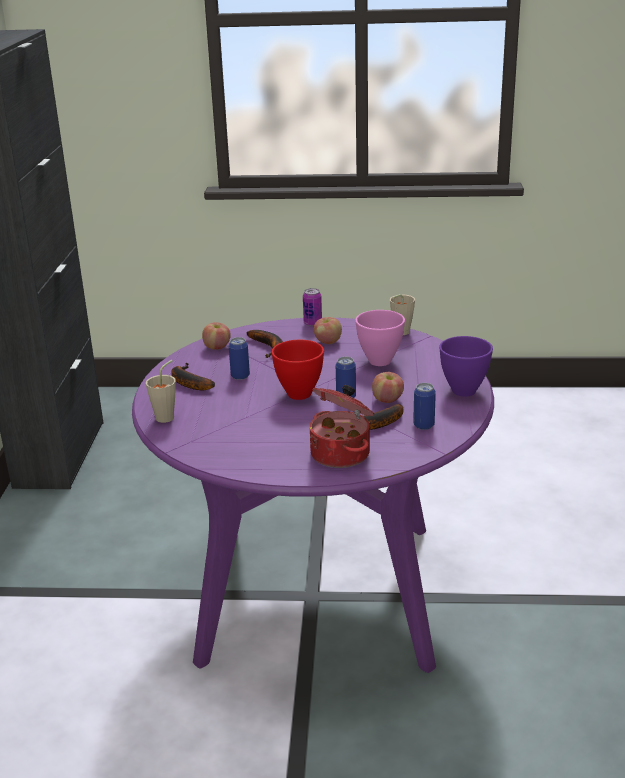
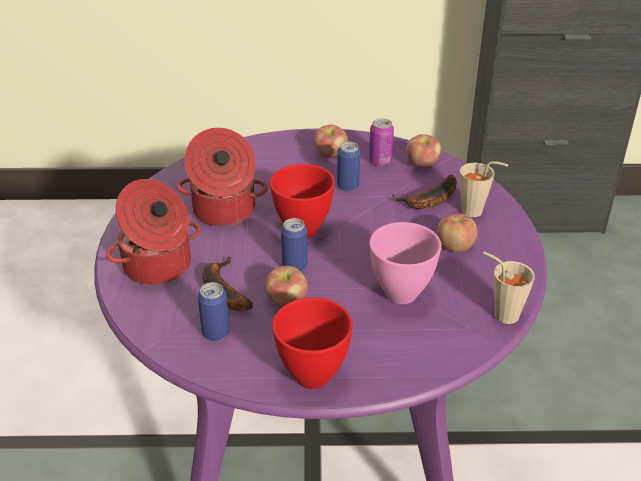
camera: 85 degrees right, 10 degrees up
beige cup [146,360,176,423] -> beige cup moved to [460,161,508,217]
banana [171,363,215,390] -> apple [314,125,348,158]
can [303,288,322,327] -> can moved to [369,118,394,166]
purple bowl [439,336,493,397] -> red bowl [272,297,353,389]
none -> cooking pot [177,128,268,226]

